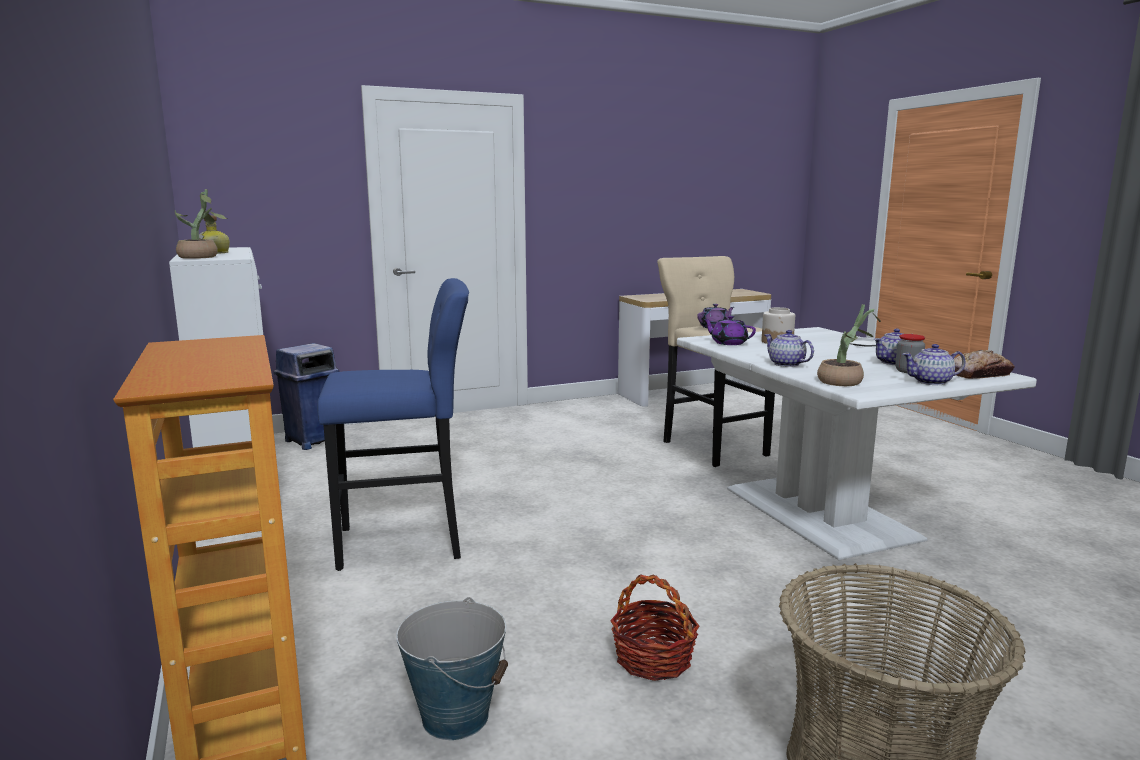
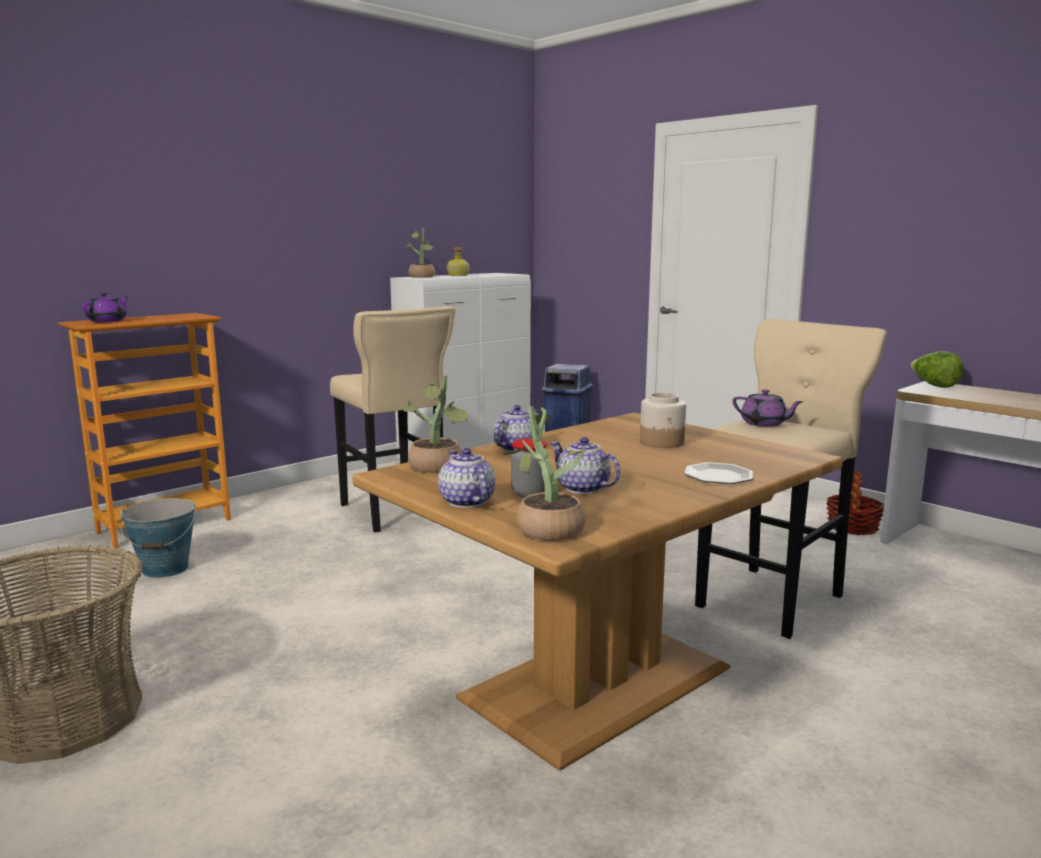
camera: 70 degrees right, 0 degrees up
blue stool [317,278,469,571] -> beige stool [330,306,456,533]
basket [610,575,699,681] -> basket moved to [826,472,884,536]
white dining table [677,327,1037,560] -> brown dining table [353,413,843,771]
purple teapot [704,316,756,345] -> purple teapot moved to [82,292,129,322]
bread [954,350,1014,379] -> potted plant [504,406,586,541]
none -> lettuce [910,351,964,388]

